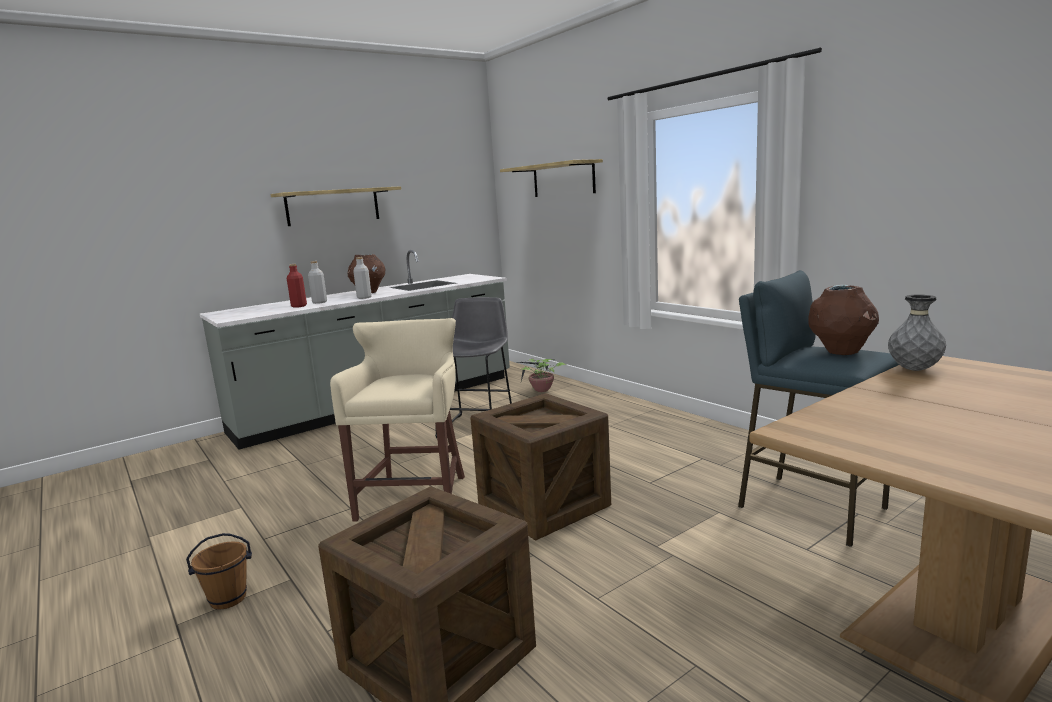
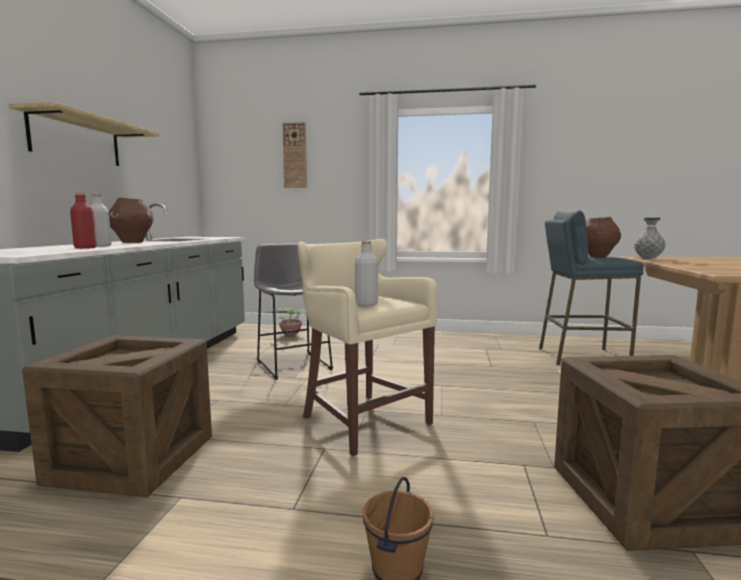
camera: 45 degrees left, 5 degrees down
grey bottle [353,257,372,299] -> grey bottle moved to [355,241,378,306]
crate [470,393,611,541] -> crate moved to [22,335,212,497]
shelf [500,159,603,197] -> wall clock [282,122,307,188]

